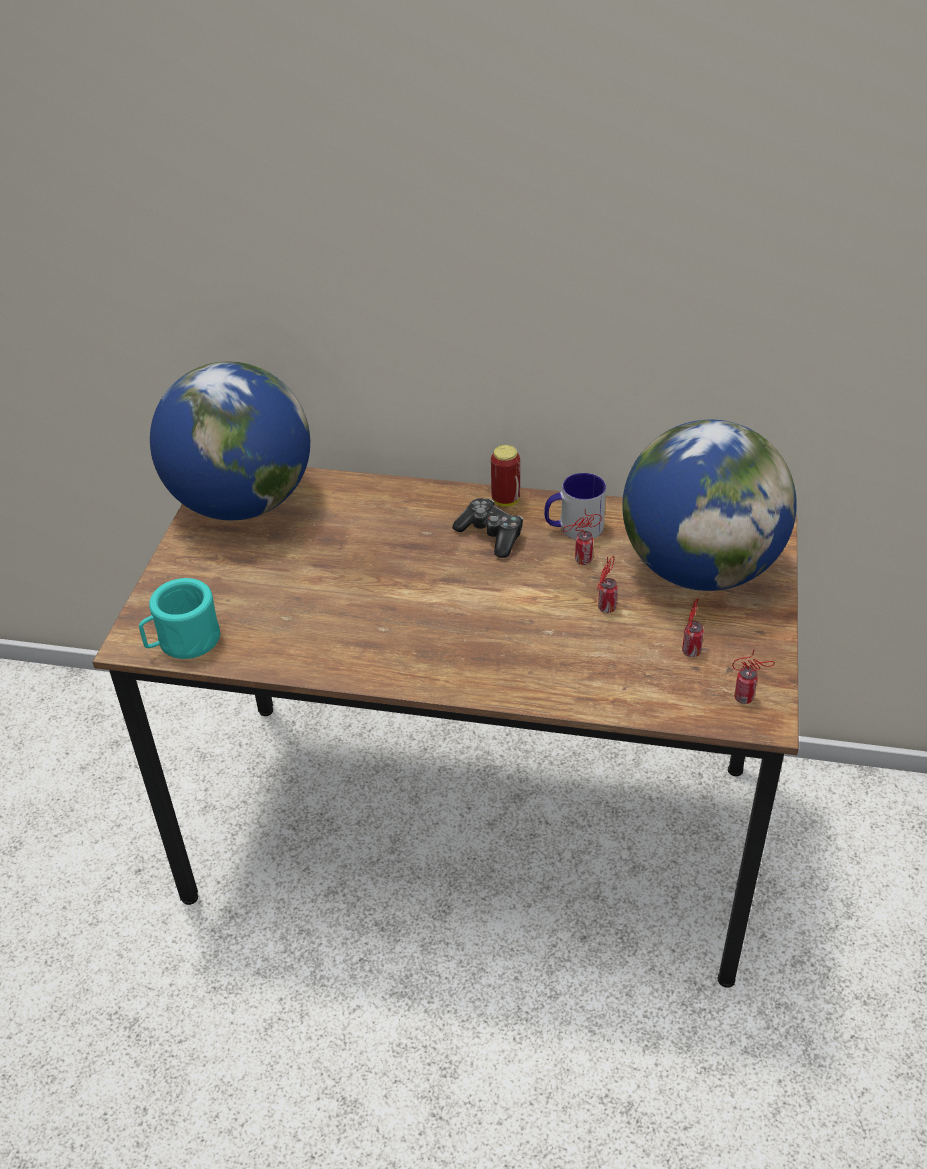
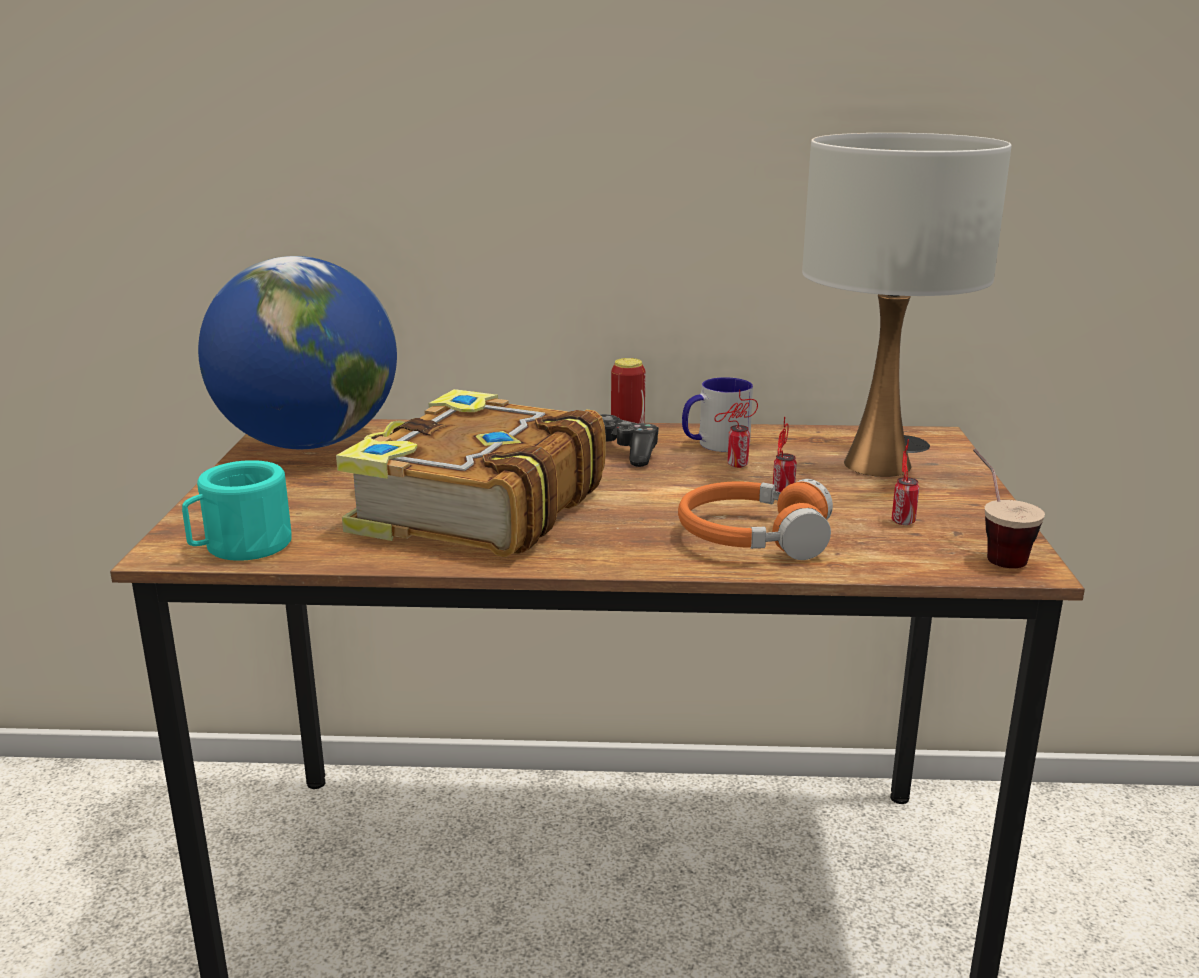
camera: 10 degrees left, 20 degrees down
globe [622,420,797,591] -> white table lamp [802,133,1012,477]
can [732,649,775,704] -> cup [973,449,1045,568]
none -> book [336,389,606,557]
none -> orange headphones [678,479,833,560]

